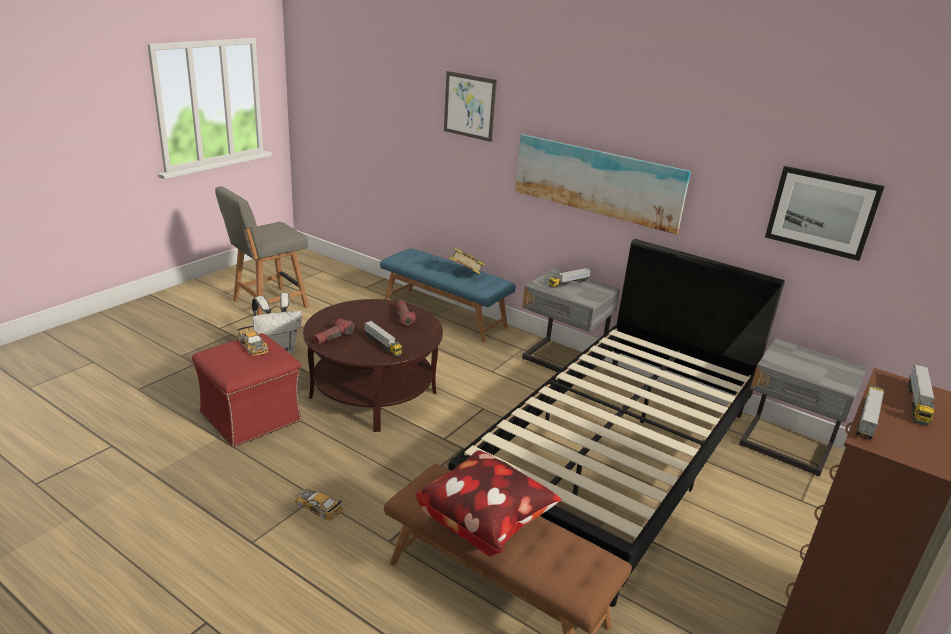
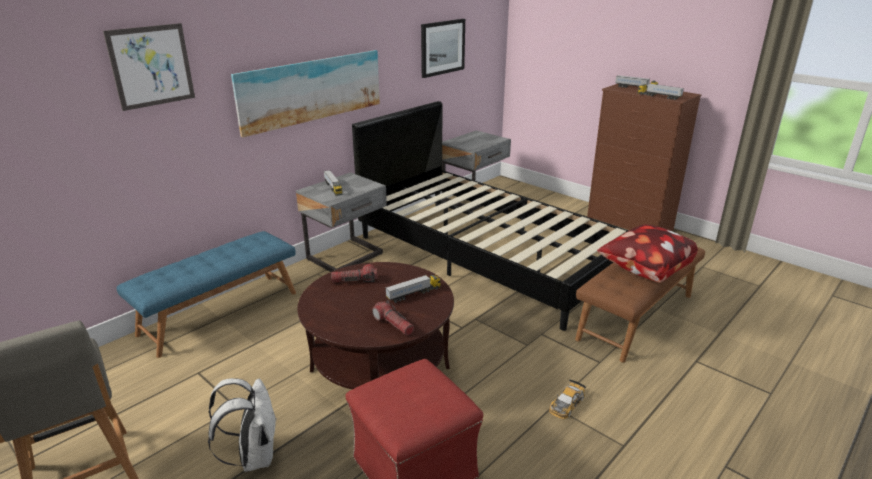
camera: 80 degrees left, 0 degrees up
toy car [237,326,268,356] -> none
book [449,248,485,274] -> none

